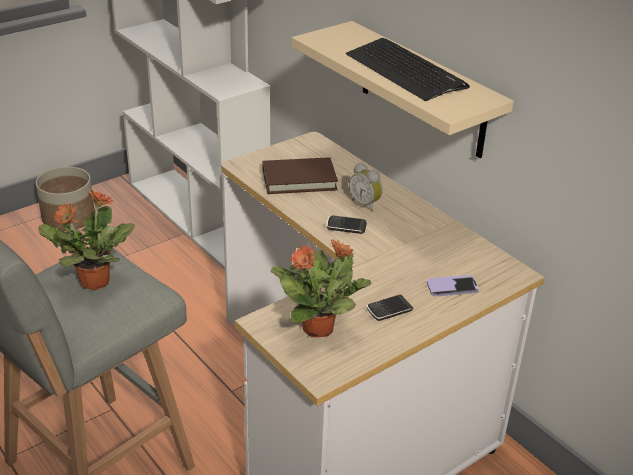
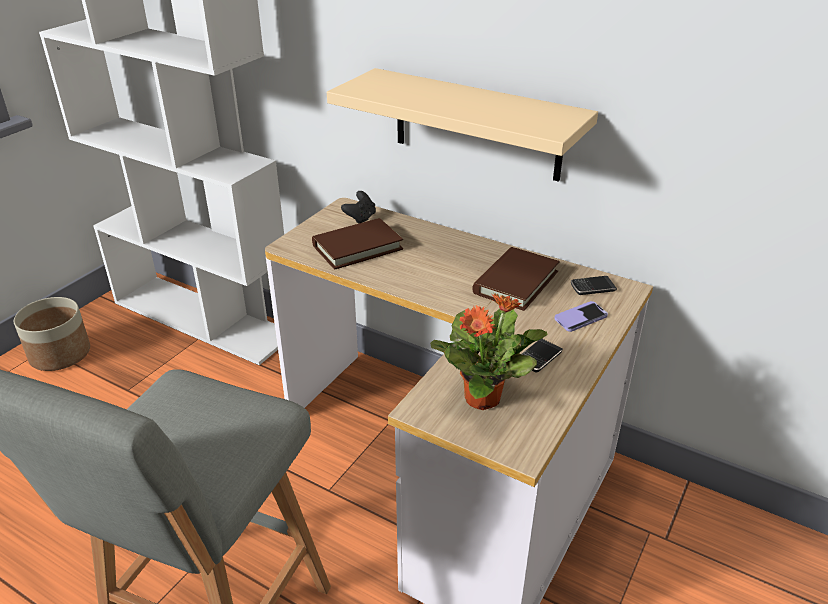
camera: 20 degrees left, 0 degrees up
potted plant [38,190,135,290] -> none
phone [326,215,367,234] -> phone moved to [571,276,617,295]
keyboard [346,38,470,101] -> none
alarm clock [349,163,383,212] -> none
none -> black game controller [341,191,376,223]
none -> brown book [472,247,560,311]

